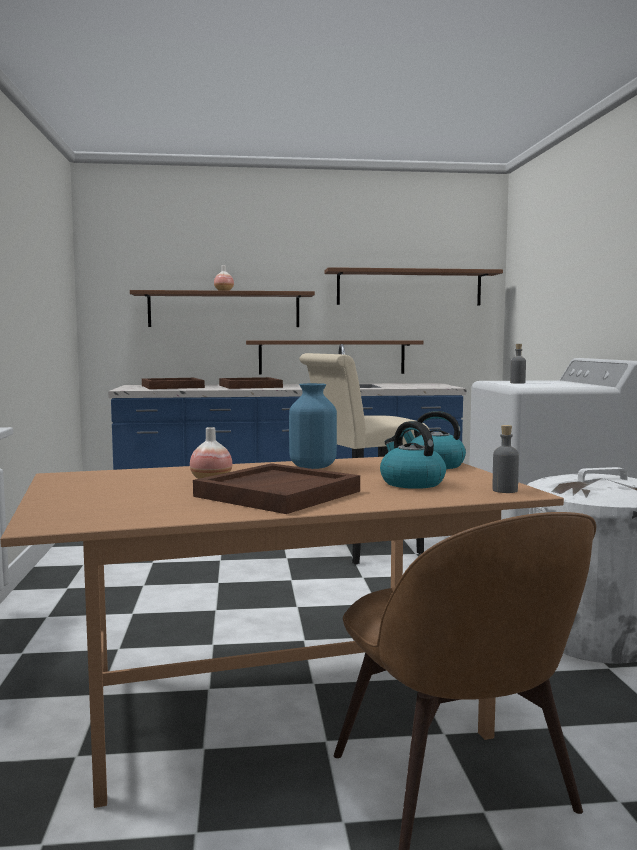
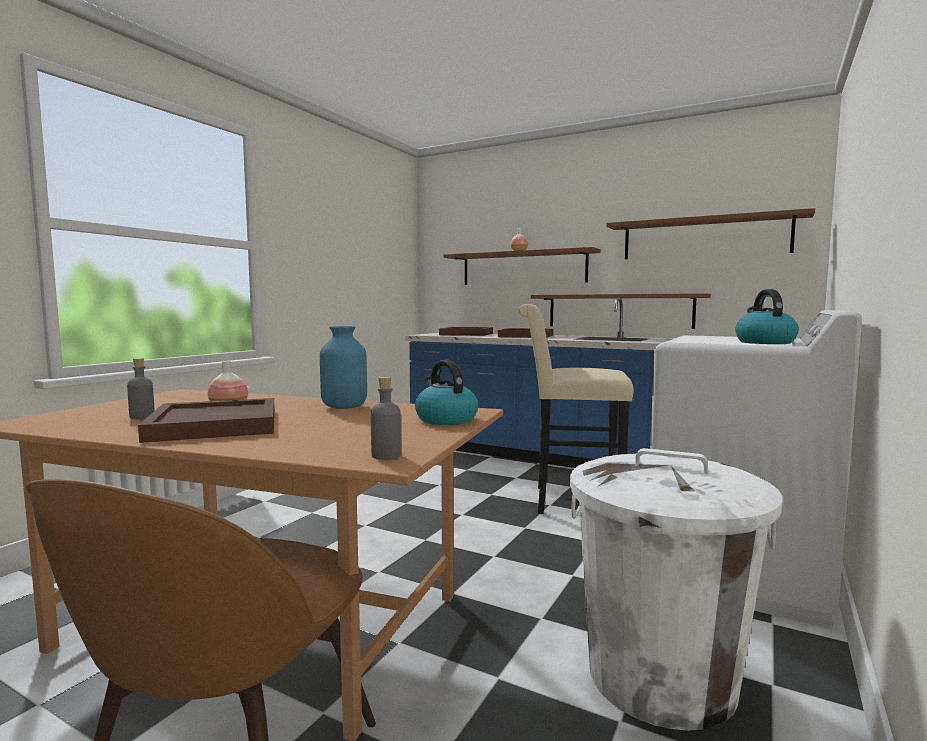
camera: 35 degrees right, 0 degrees up
kettle [380,421,446,489] -> kettle moved to [735,289,799,344]
grey bottle [510,344,526,383] -> grey bottle moved to [127,358,155,419]

